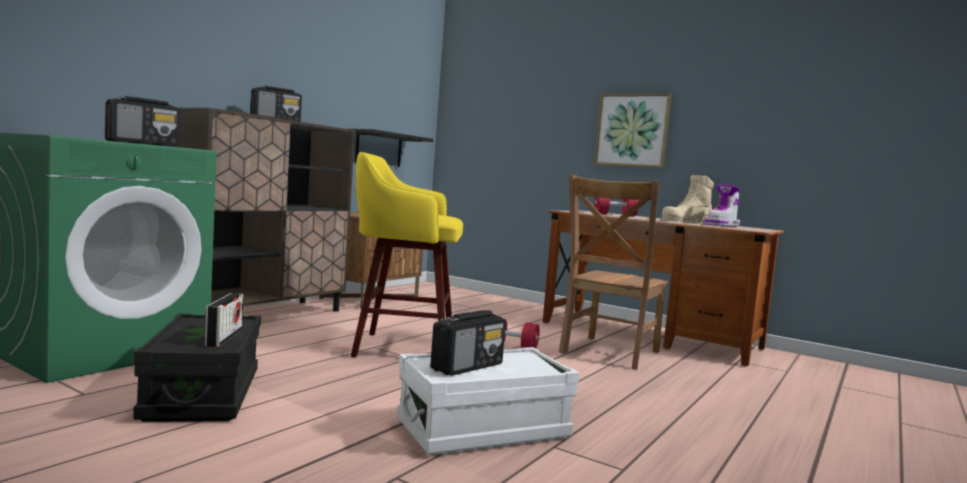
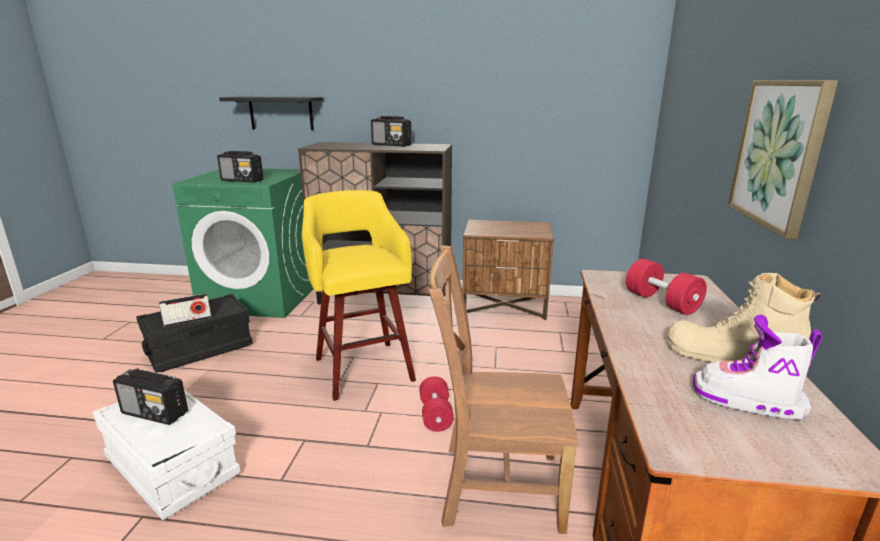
camera: 65 degrees right, 15 degrees up
black shelf [351,129,433,167] -> black shelf moved to [219,97,323,130]

